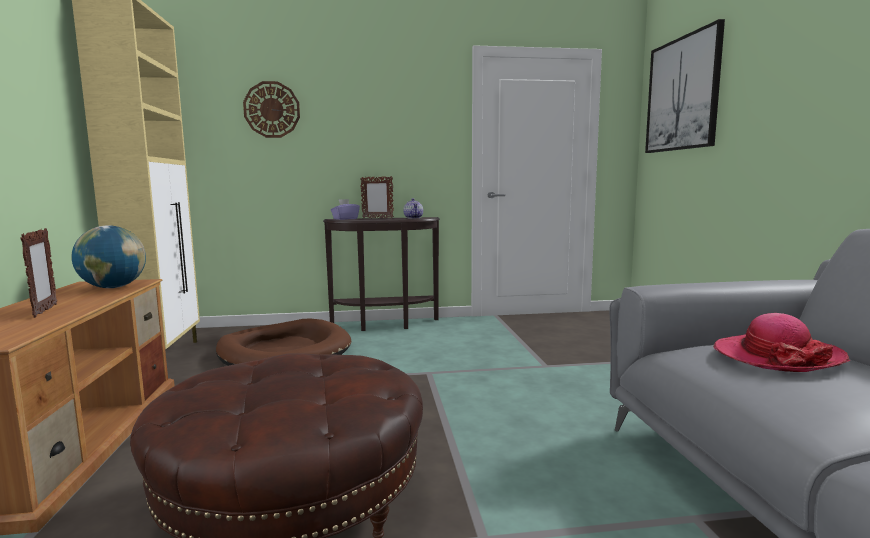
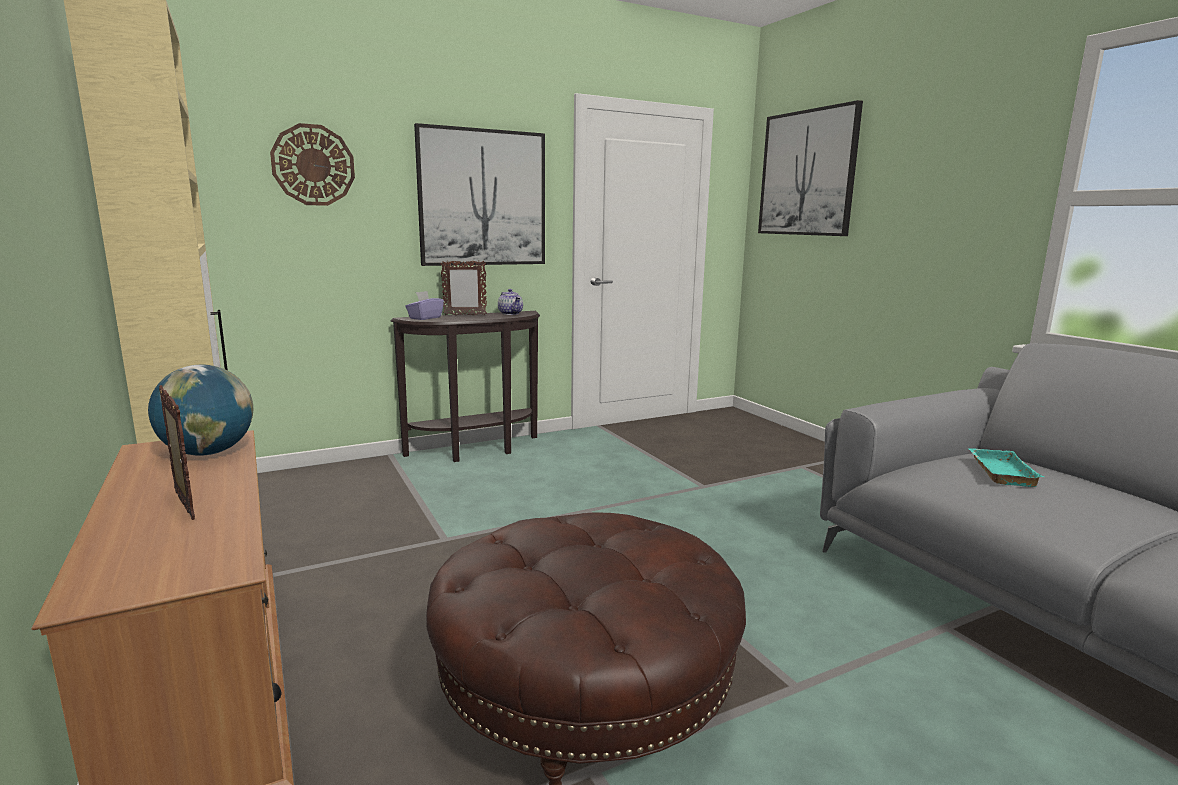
camera: 20 degrees left, 5 degrees up
brown dog bed [216,318,351,366] -> none
hat [713,313,850,372] -> turquoise tray [968,448,1044,487]
none -> picture [414,123,545,266]

